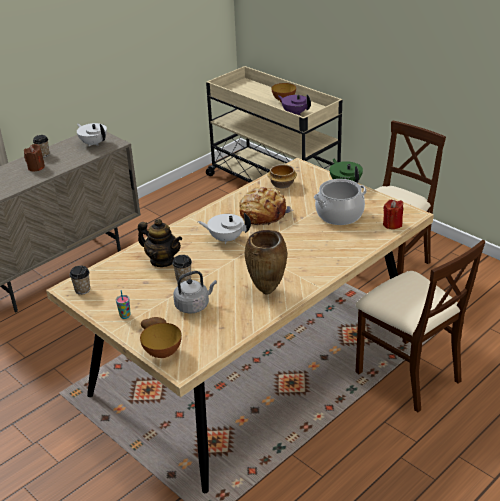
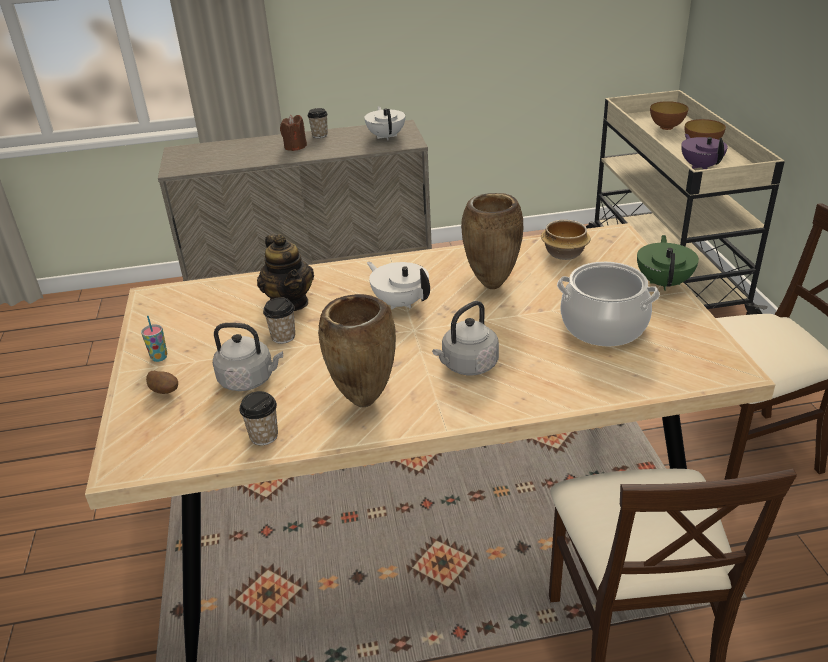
camera: 35 degrees right, 0 degrees up
cup [70,266,90,295] -> cup moved to [239,391,278,445]
bowl [140,323,182,358] -> bowl moved to [650,101,688,130]
bread [239,187,293,225] -> brown vase [461,193,523,289]
red candle [383,200,403,229] -> none
none -> grey kettle [432,301,499,375]

